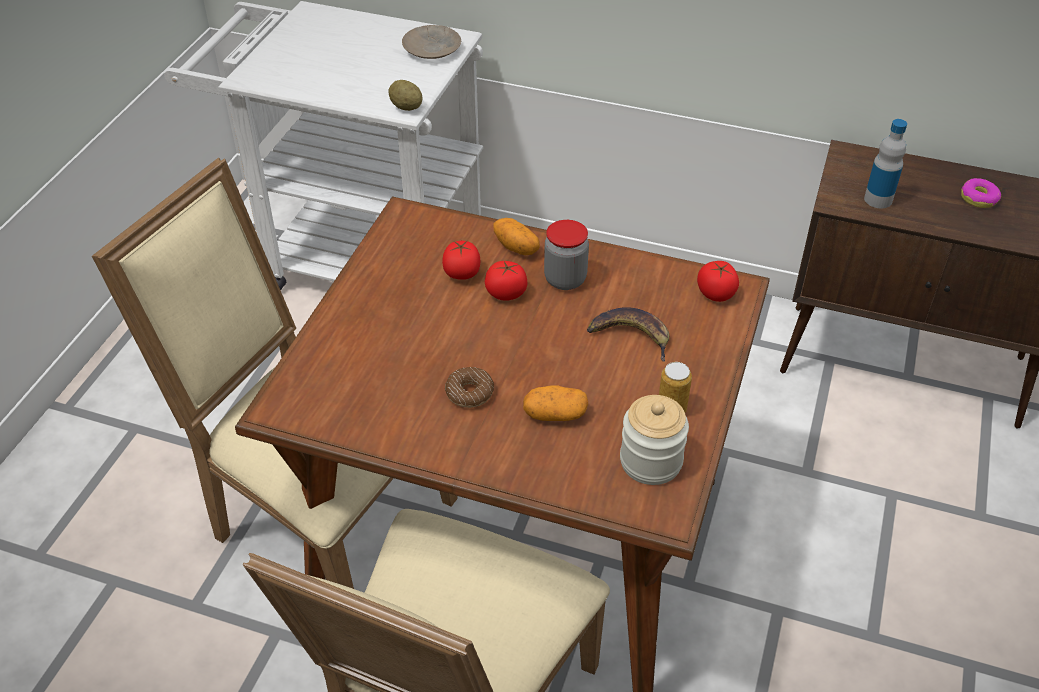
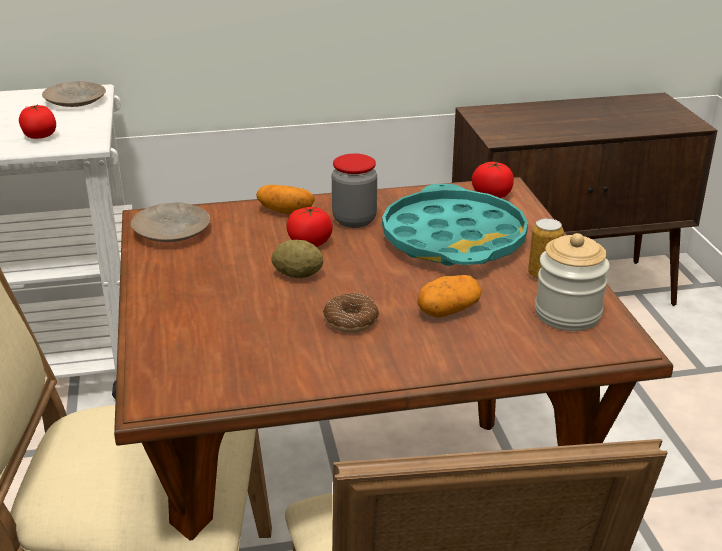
camera: 30 degrees left, 15 degrees down
potato [388,80,423,111] -> potato moved to [272,240,323,278]
tomato [442,241,480,280] -> tomato moved to [19,104,56,139]
banana [587,307,669,362] -> turquoise tray [382,184,528,266]
bottle [864,119,907,208] -> none
donut [961,178,1001,208] -> none
none -> beige plate [131,202,210,242]

